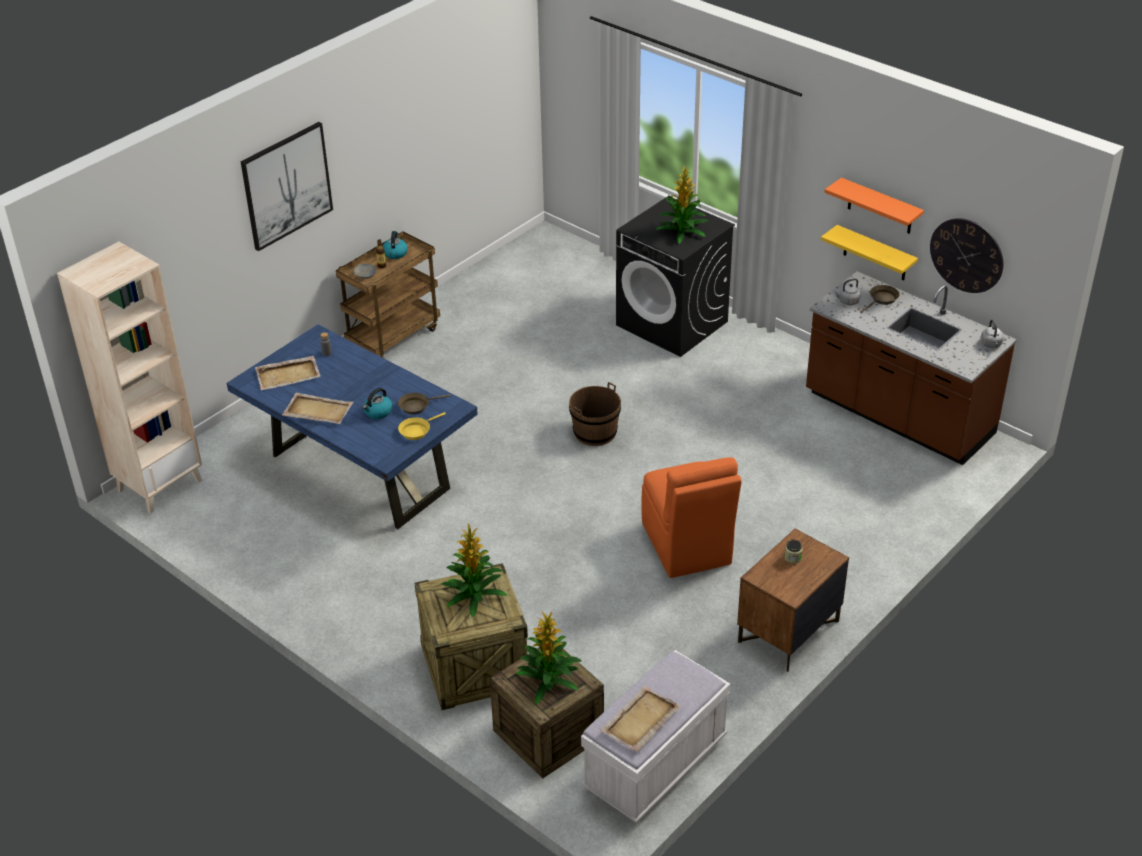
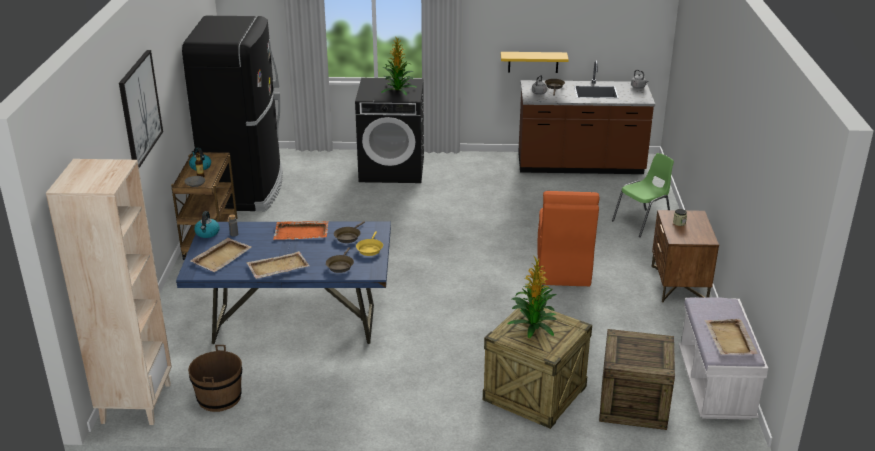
camera: 40 degrees left, 10 degrees down
kettle [363,388,393,419] -> kettle moved to [194,211,220,238]
potted plant [516,612,581,704] -> none
brown bucket [569,382,621,446] -> brown bucket moved to [188,345,242,412]
orange chair [641,457,742,578] -> orange chair turned 60 degrees clockwise [537,191,600,286]
orange shelf [824,178,924,234] -> none
wall clock [930,218,1003,293] -> none
none -> black fridge [182,16,283,211]
none -> orange tray [273,221,329,240]
none -> brown frying pan [326,247,354,273]
none -> green chair [612,153,674,237]

